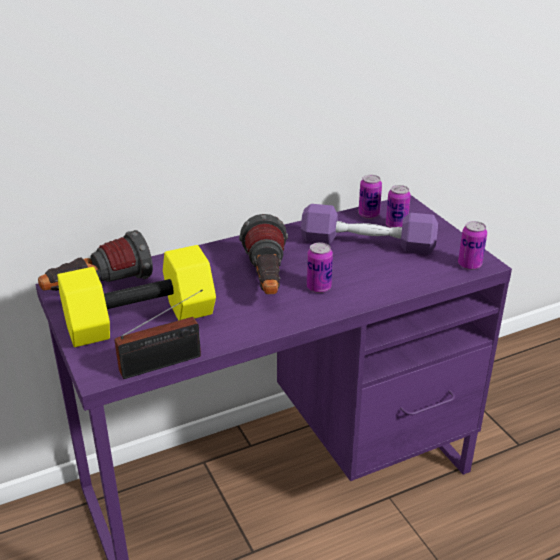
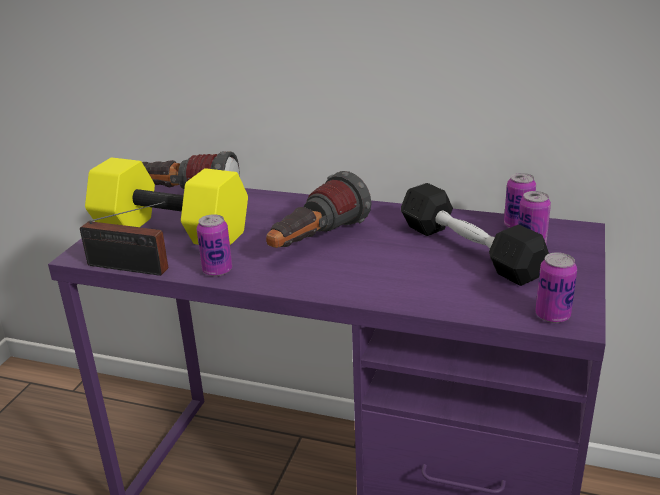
camera: 45 degrees right, 5 degrees down
purple dumbbell [301,204,438,255] -> black dumbbell [401,183,549,286]
can [307,242,333,293] -> can moved to [197,214,232,277]

